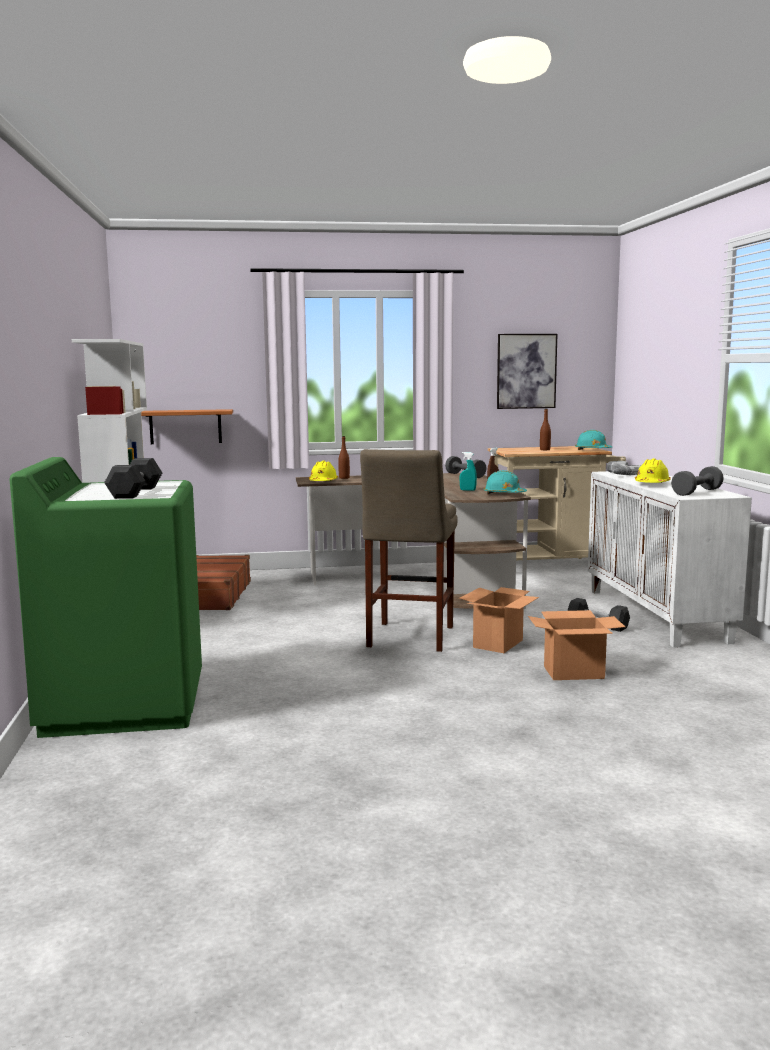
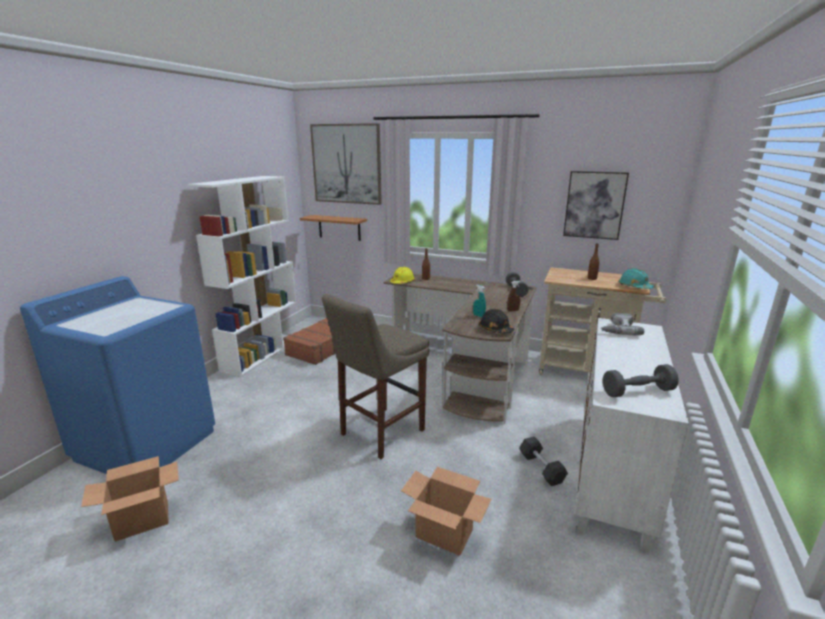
camera: 30 degrees right, 10 degrees up
green washing machine [9,457,202,738] -> blue washing machine [20,276,215,474]
grey dumbbell [104,458,162,499] -> none
cardboard box [459,587,539,653] -> cardboard box moved to [81,456,179,542]
turquoise hard hat [483,470,527,494] -> black hard hat [479,309,514,334]
yellow hard hat [635,458,671,483] -> none
none -> picture [310,123,382,205]

